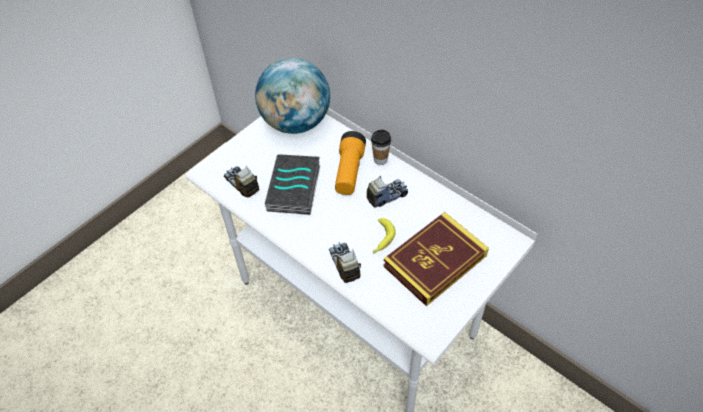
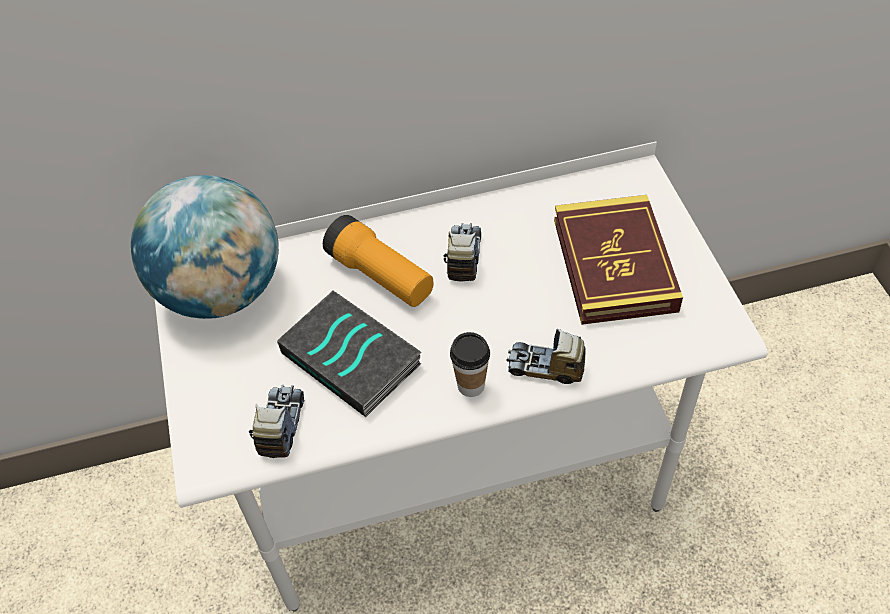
camera: 55 degrees left, 0 degrees up
toy truck [224,166,259,198] -> toy truck turned 105 degrees clockwise [249,385,304,458]
cup [371,130,391,165] -> cup moved to [450,332,490,397]
banana [373,218,396,254] -> none

